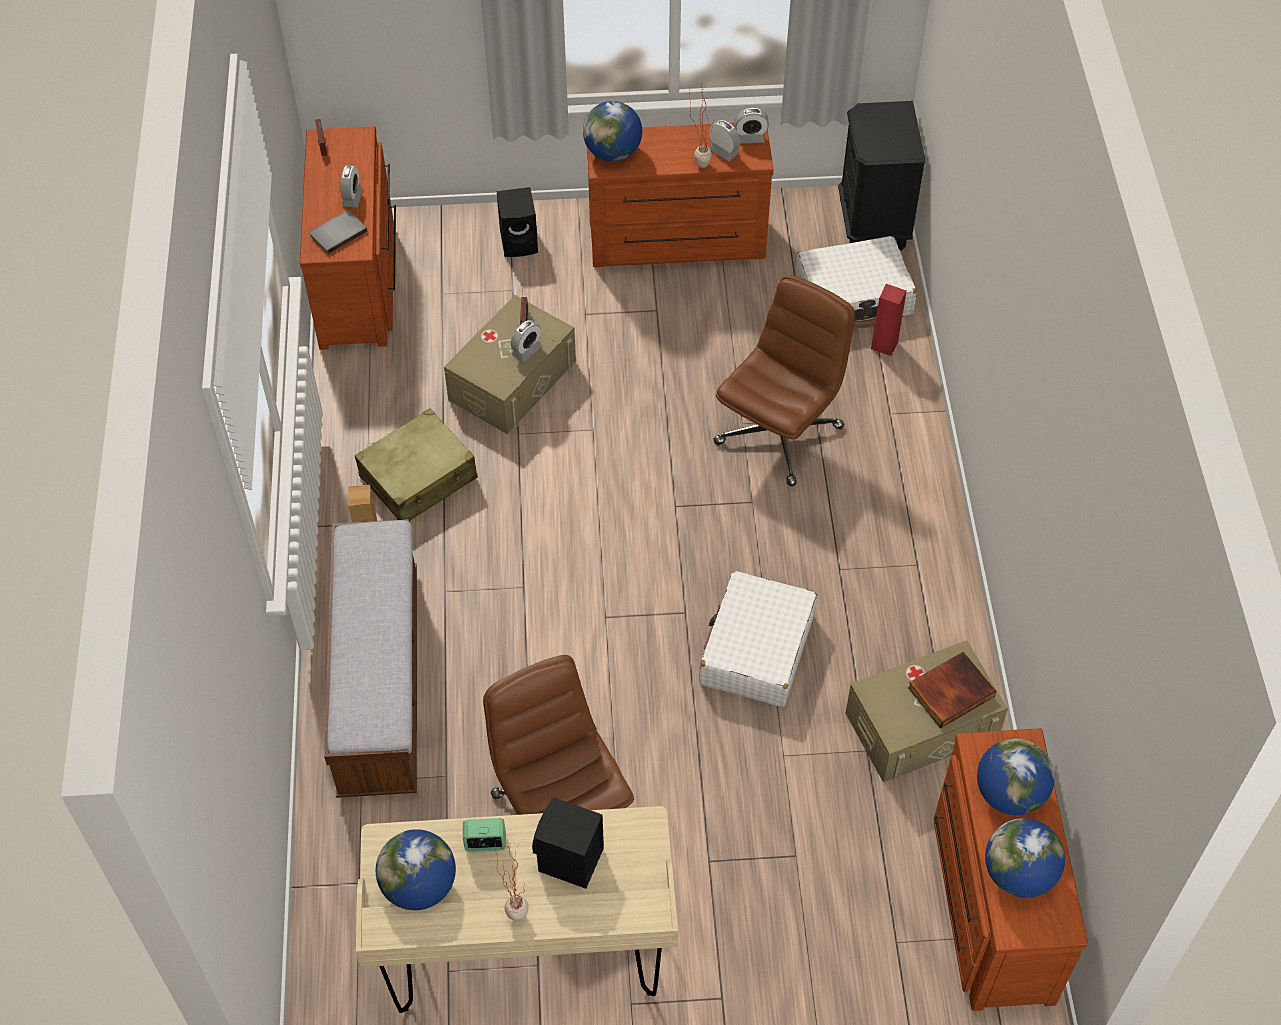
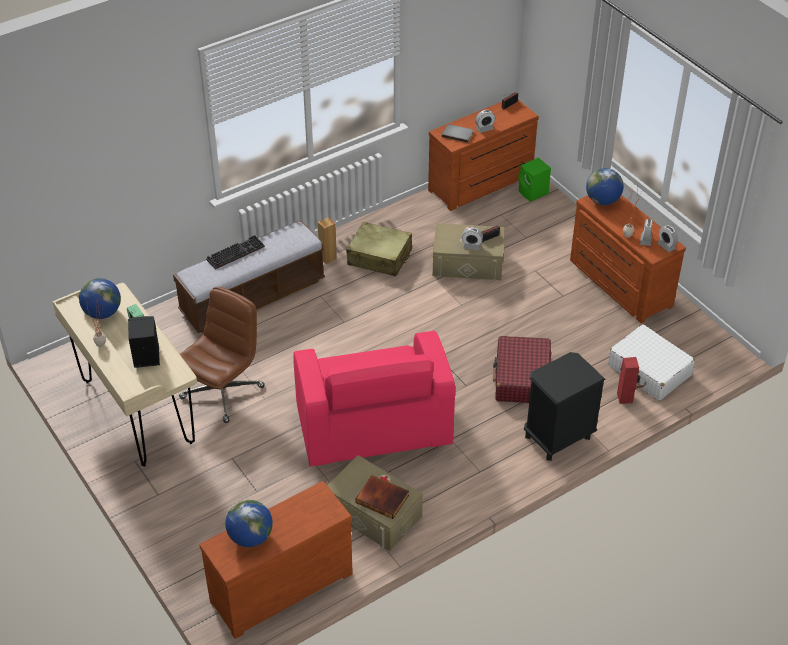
camera: 60 degrees right, 10 degrees down
black speaker [497,187,538,257] -> none
white suitcase [699,571,817,707] -> pink armchair [293,331,455,467]
brown office chair [713,275,855,486] -> red suitcase [493,336,551,403]
black nightstand [838,101,925,251] -> black nightstand moved to [524,352,605,461]
globe [977,738,1055,815] -> none
none -> keyboard [206,235,265,269]
none -> green speaker [518,157,551,202]

